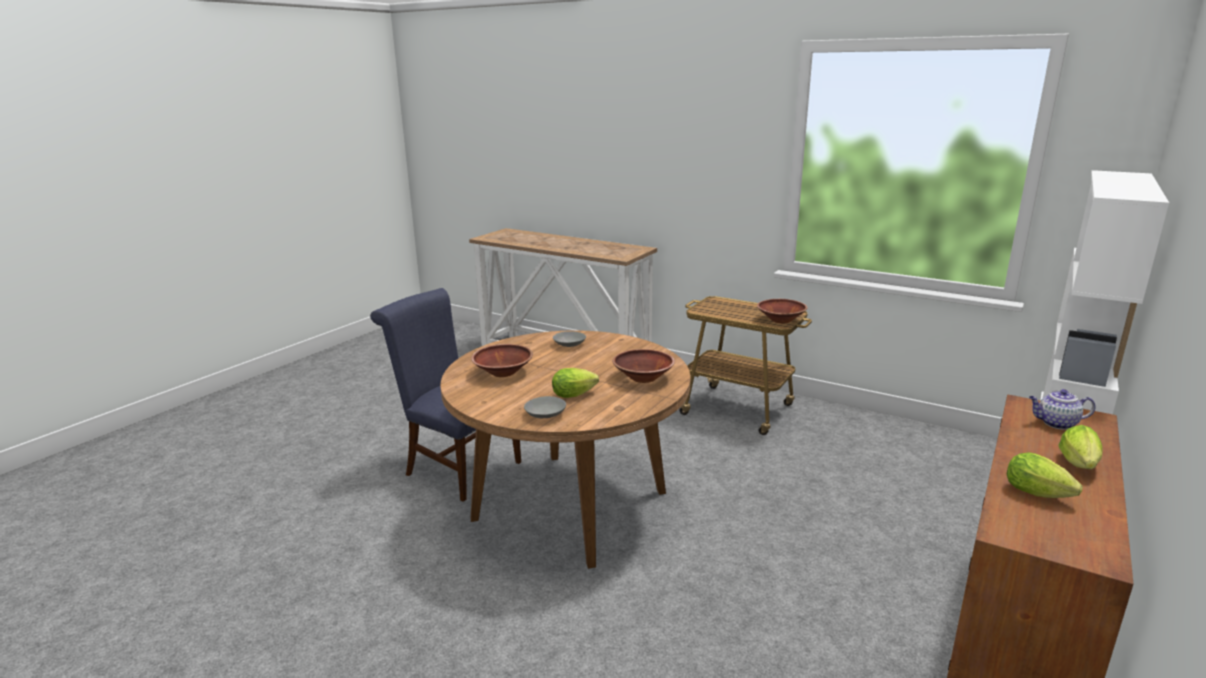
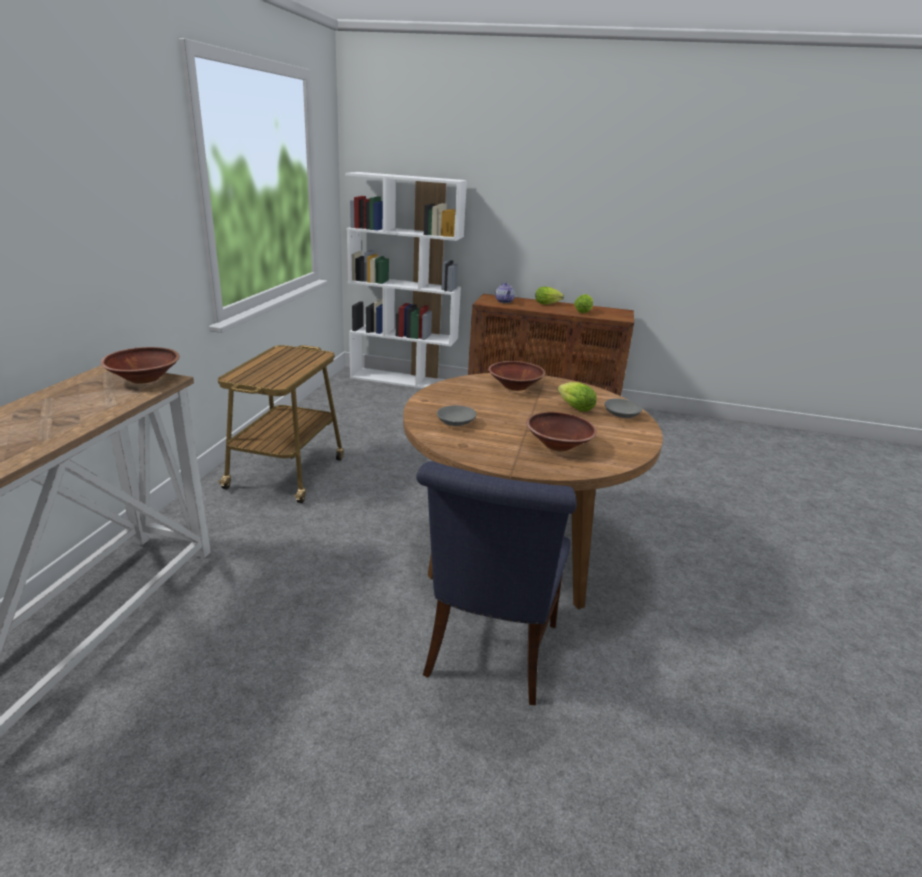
camera: 110 degrees left, 5 degrees up
brown bowl [757,299,808,323] -> brown bowl moved to [101,347,180,383]

